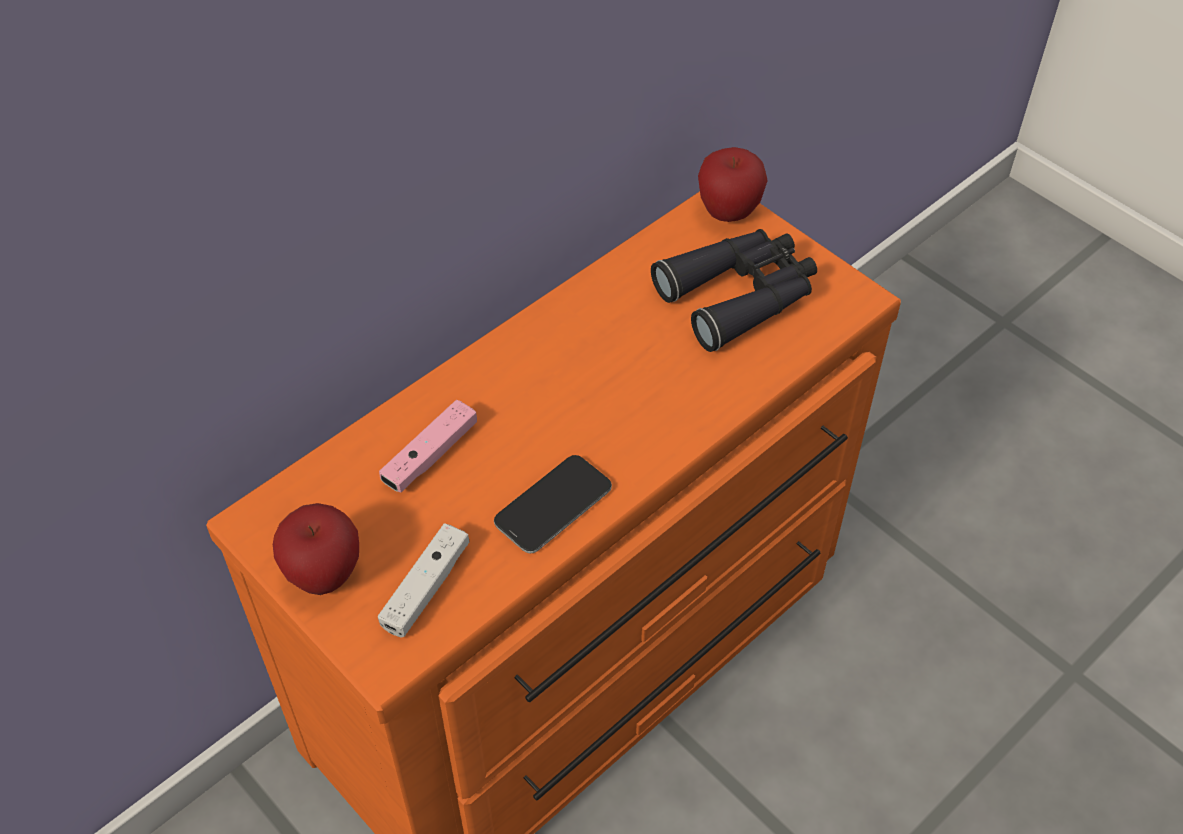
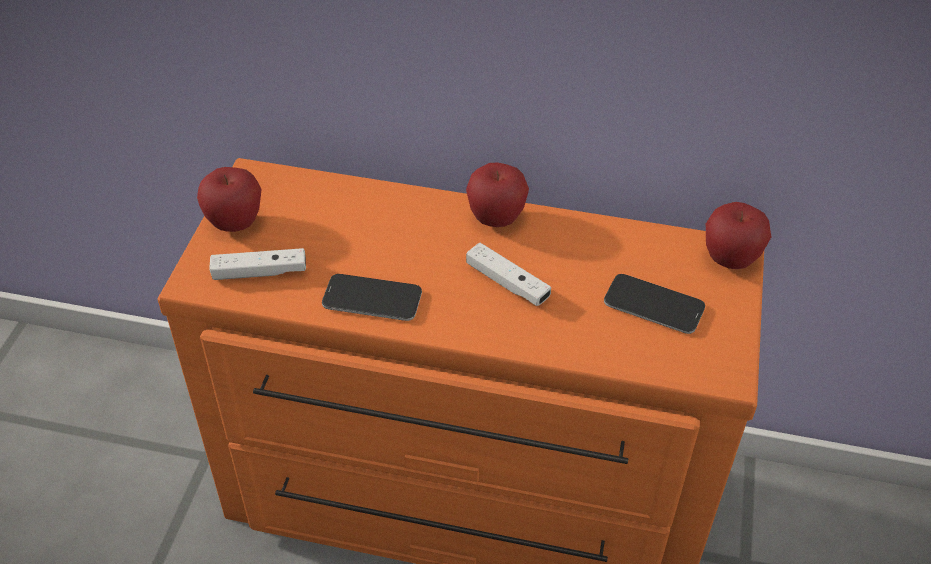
camera: 55 degrees right, 5 degrees down
pink game controller [379,400,477,492] -> none
black binoculars [651,229,817,352] -> phone [604,274,705,334]
none -> apple [466,162,529,227]
none -> white game controller [466,243,551,306]

